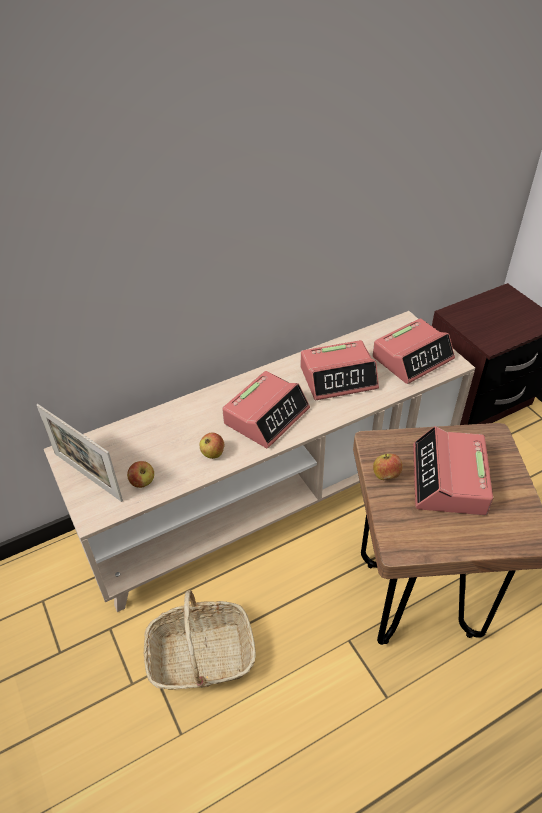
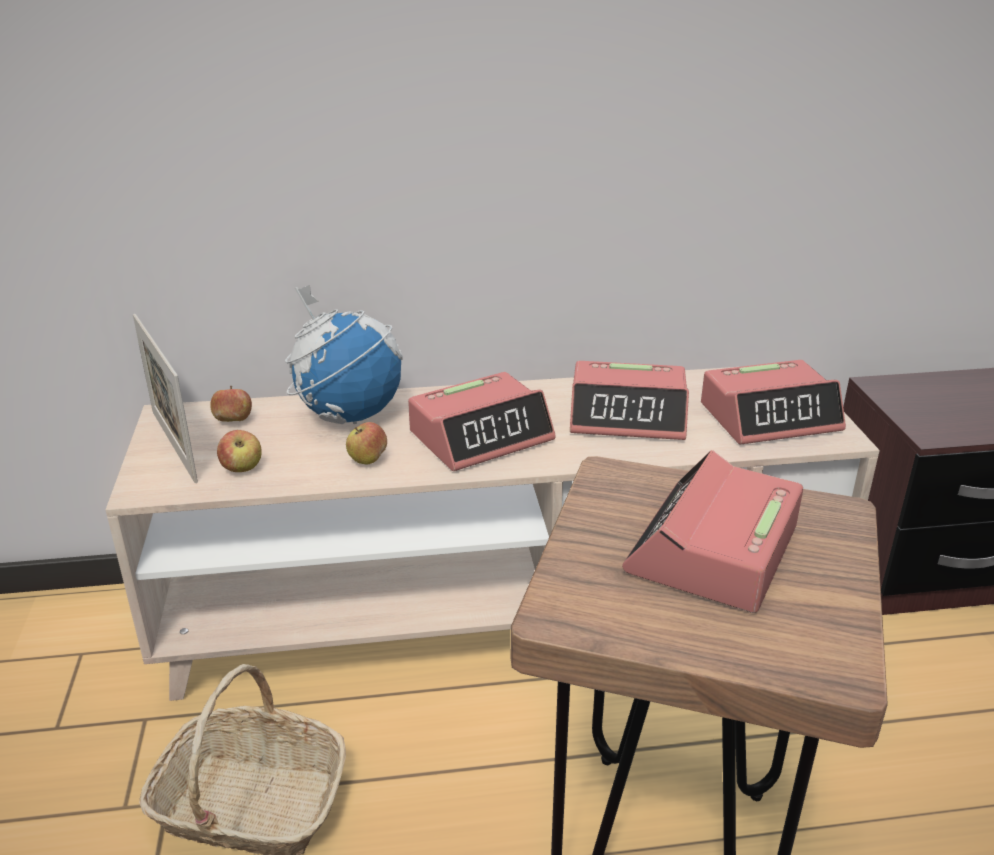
camera: 20 degrees right, 15 degrees down
apple [373,454,403,480] -> apple moved to [210,386,252,422]
none -> globe [285,285,403,424]

